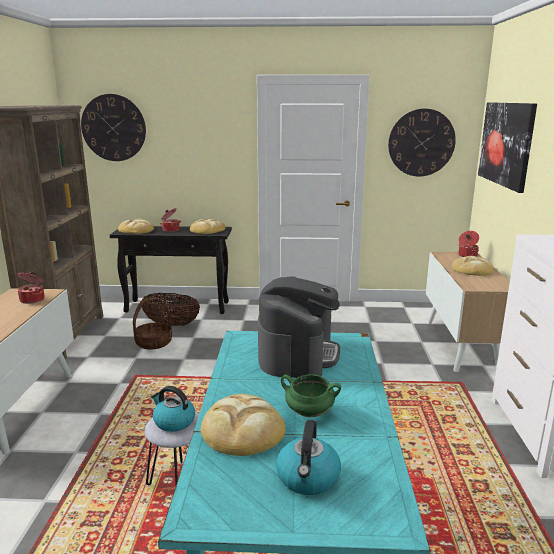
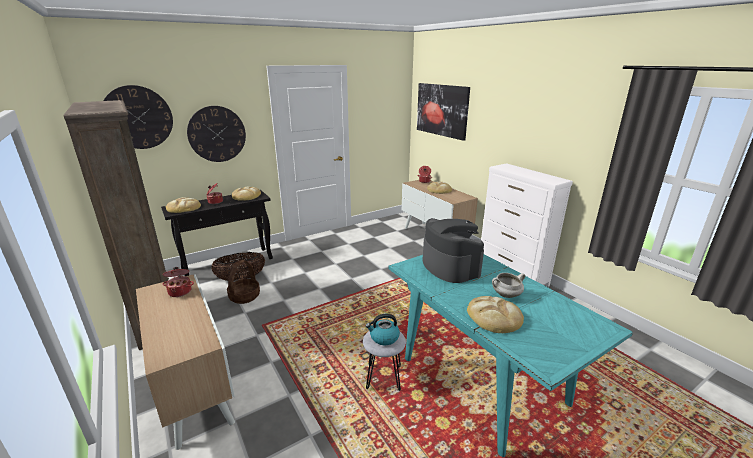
camera: 35 degrees left, 5 degrees up
kettle [276,420,341,495] -> none
green cooking pot [281,374,341,417] -> white cooking pot [492,273,525,298]
wall clock [388,109,456,176] -> wall clock moved to [187,106,246,162]

